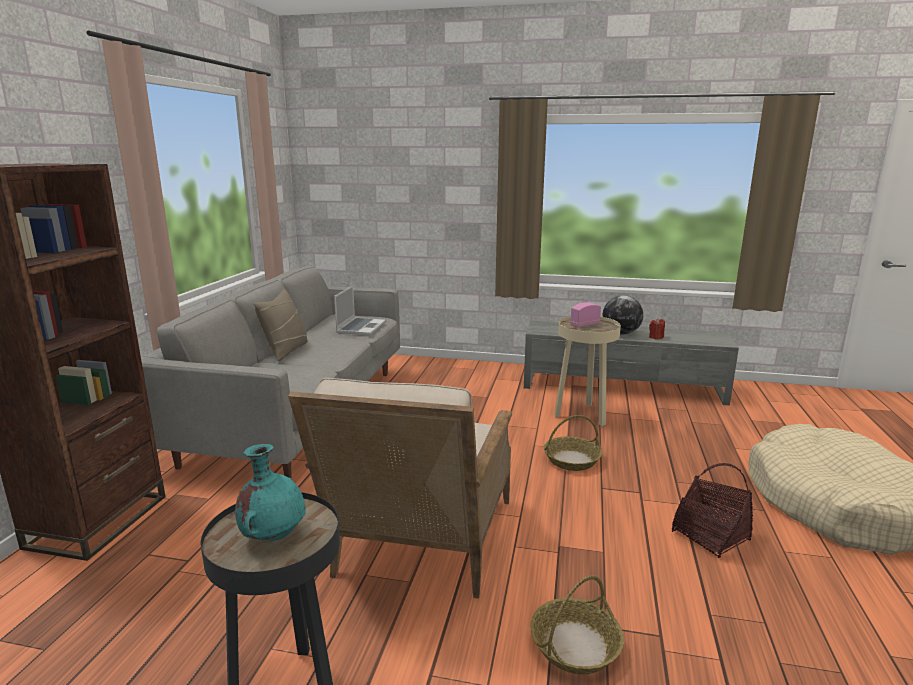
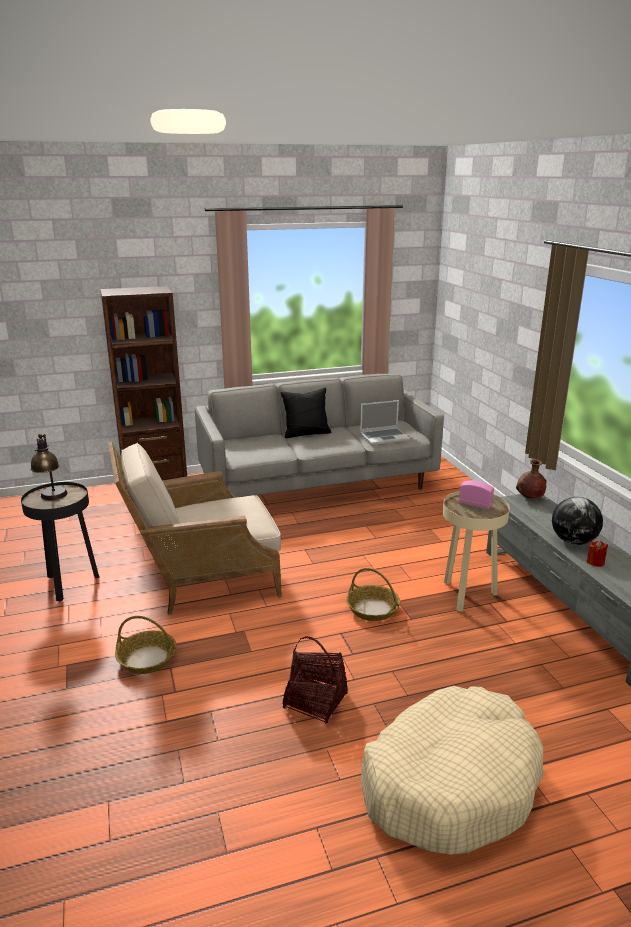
camera: 60 degrees right, 5 degrees up
turquoise vase [235,444,306,541] -> table lamp [31,434,68,500]
beige pillow [254,289,308,361] -> black pillow [281,388,331,438]
none -> brown vase [516,459,547,499]

